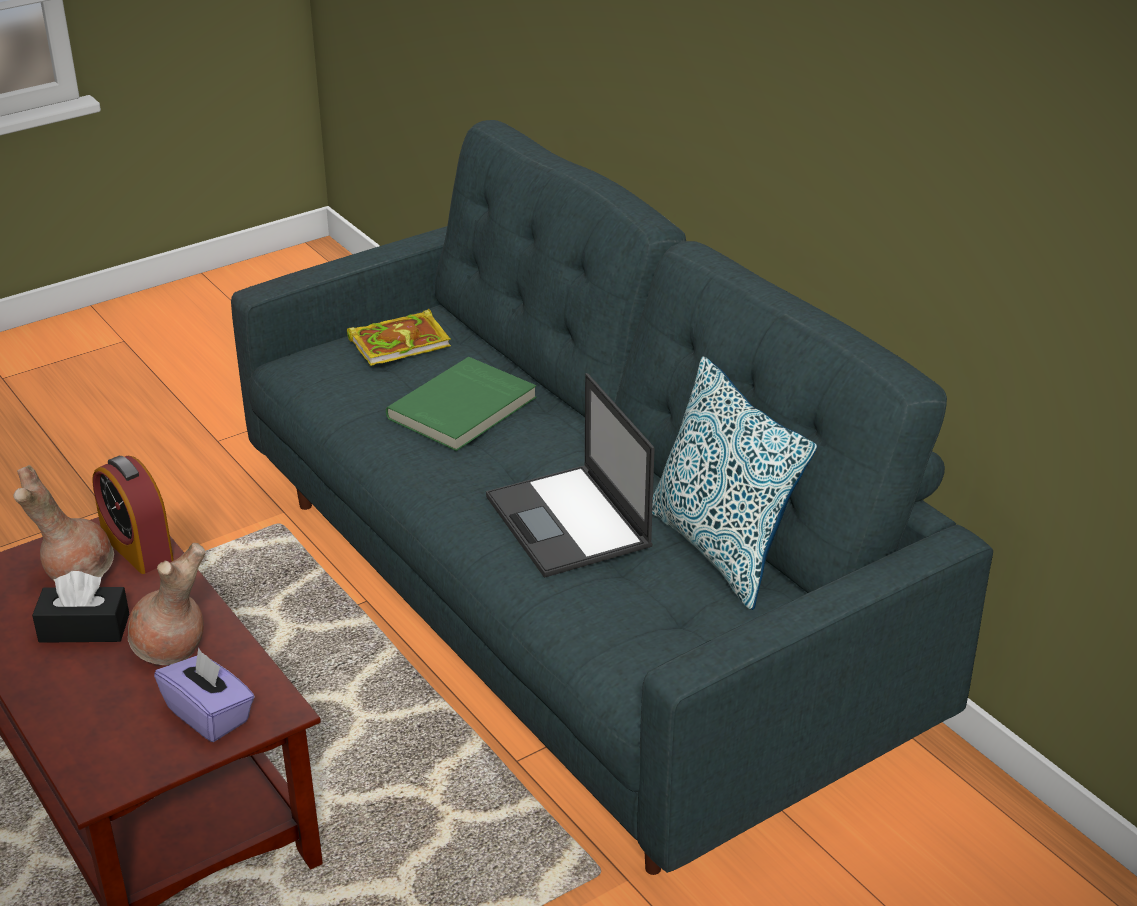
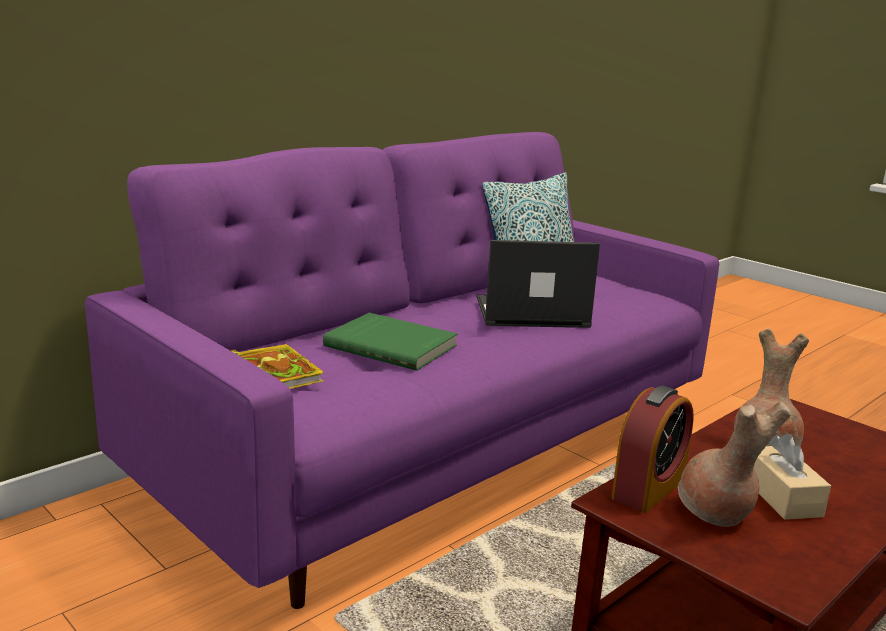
camera: 100 degrees left, 15 degrees down
black tissue box [32,571,129,643] -> beige tissue box [754,434,831,520]
purple tissue box [154,648,255,742] -> none
grey sofa [231,120,993,875] -> purple sofa [85,132,719,609]
laptop [486,373,655,578] -> laptop turned 150 degrees counterclockwise [476,240,600,328]

